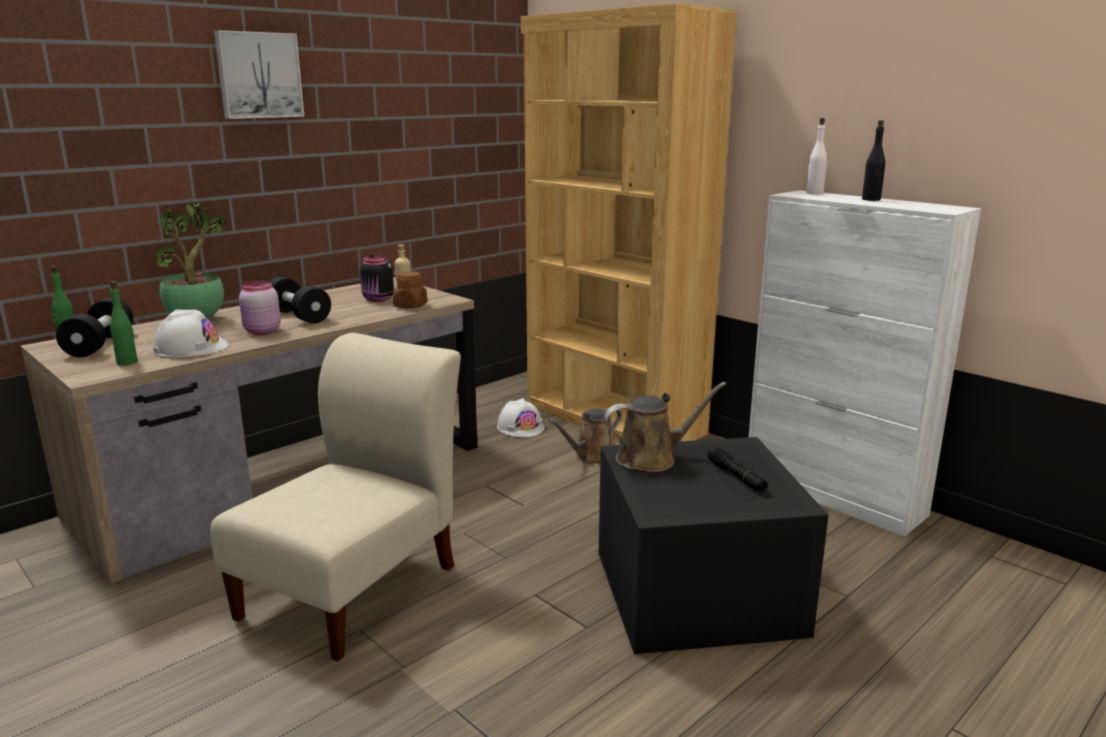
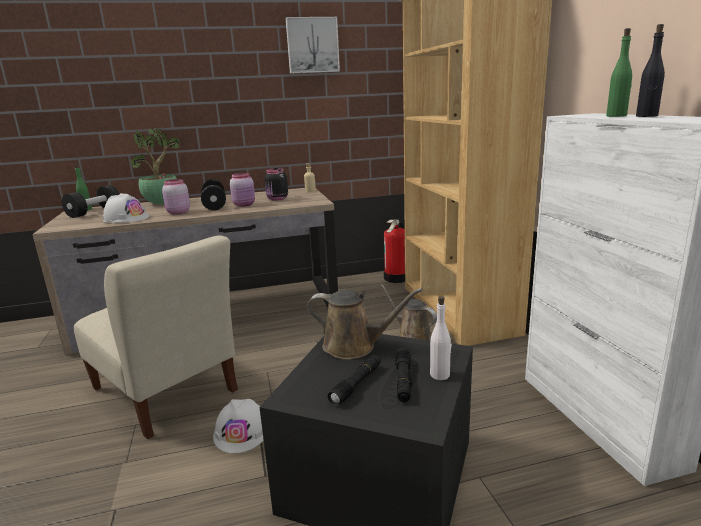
camera: 30 degrees right, 0 degrees up
green bottle [110,281,138,365] -> green bottle moved to [606,28,632,117]
beige chair [210,333,461,662] -> beige chair turned 75 degrees clockwise [74,236,238,439]
picture [214,30,304,119] -> picture moved to [286,17,340,74]
brown jar [393,271,427,309] -> none
white hard hat [497,398,545,437] -> white hard hat moved to [213,399,264,453]
brown watering can [549,408,622,464] -> brown watering can turned 60 degrees clockwise [380,284,437,341]
white bottle [806,118,827,194] -> white bottle moved to [430,296,451,380]
none -> pink jar [230,173,255,207]
none -> black flashlight [328,355,381,406]
none -> fire extinguisher [384,219,405,283]

